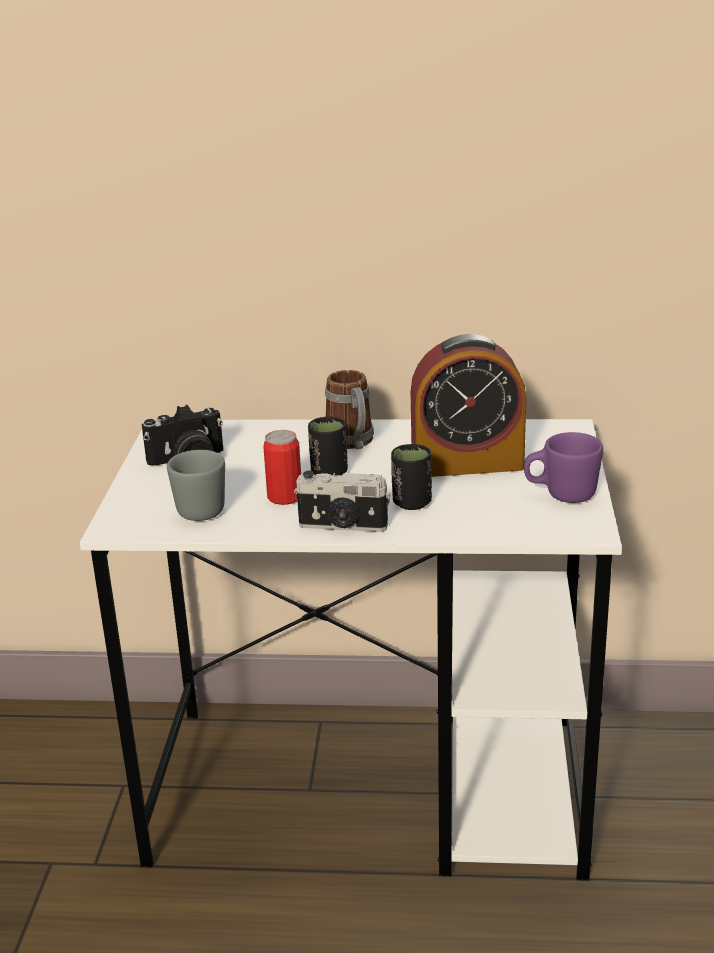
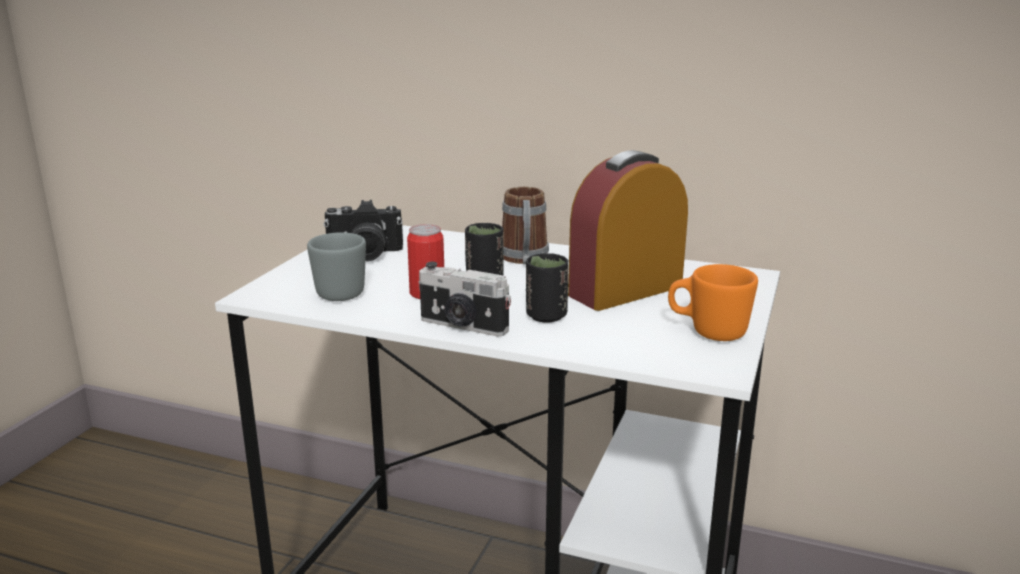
camera: 15 degrees right, 5 degrees down
alarm clock [411,334,526,477] -> alarm clock turned 135 degrees clockwise [568,150,688,311]
purple mug [524,432,603,503] -> orange mug [668,264,758,341]

